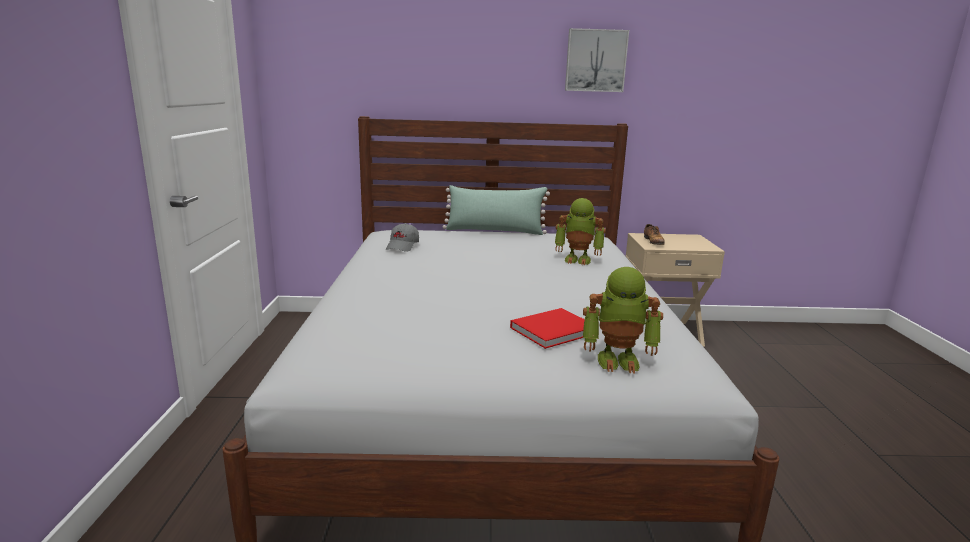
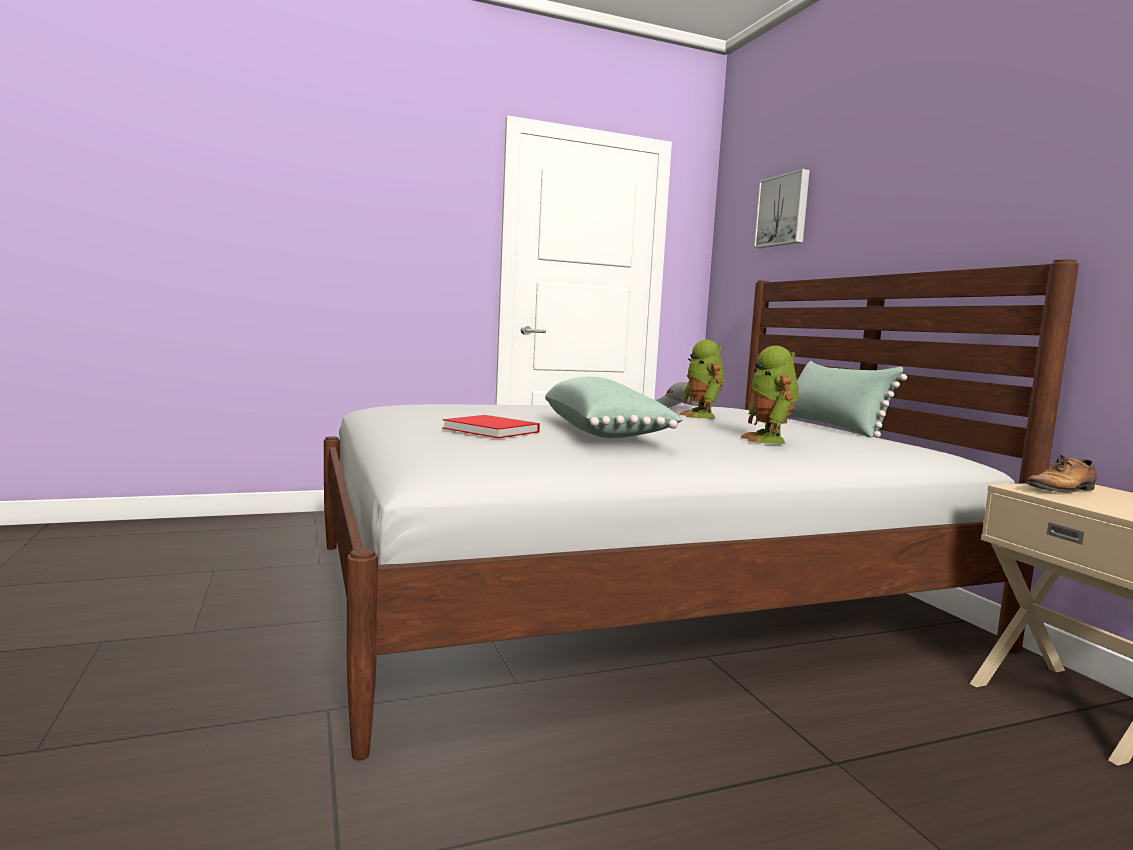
camera: 70 degrees right, 10 degrees down
picture [565,28,629,92] -> picture moved to [754,169,810,248]
toy robot [583,267,663,374] -> toy robot moved to [679,340,725,418]
none -> green pillow [545,377,683,438]

